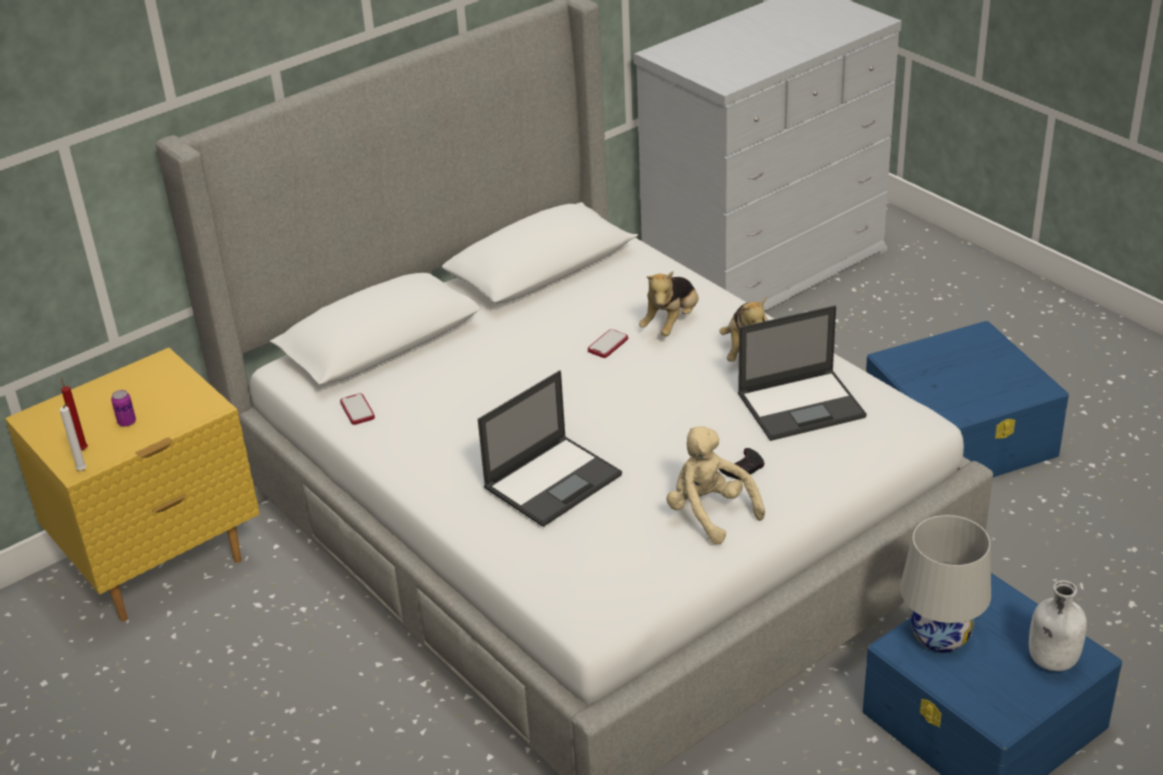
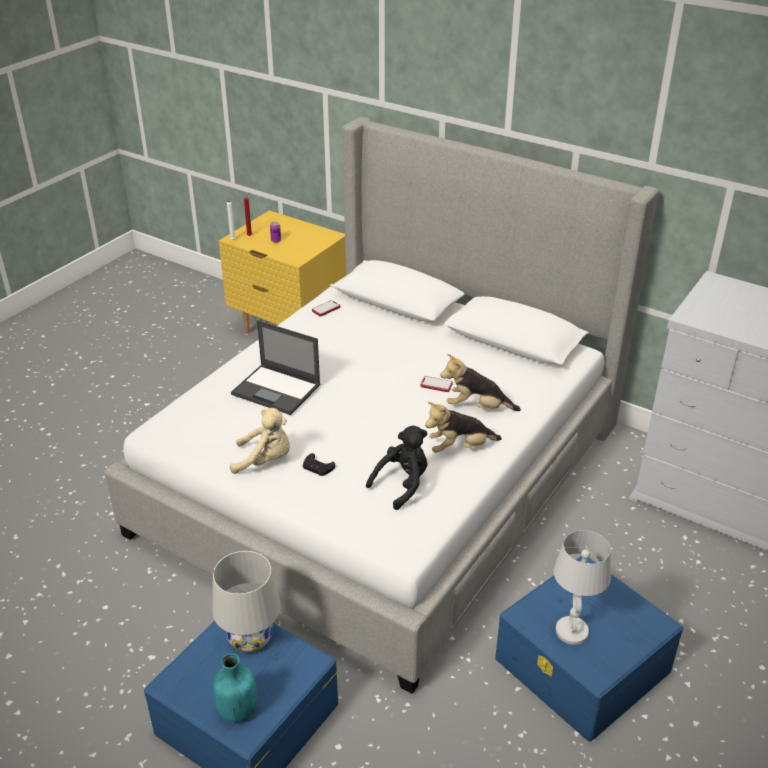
camera: 70 degrees right, 0 degrees up
beige plush toy [666,426,765,545] -> beige plush toy turned 60 degrees clockwise [230,408,290,474]
laptop [738,305,867,441] -> black plush toy [366,426,428,510]
white bottle [1029,581,1087,671] -> turquoise bottle [213,653,257,722]
none -> white table lamp [553,530,611,645]

